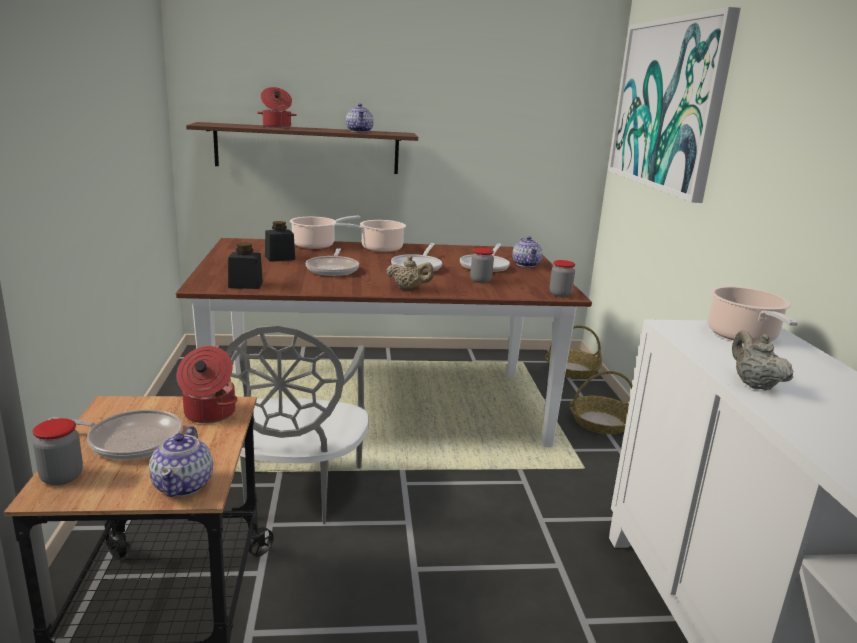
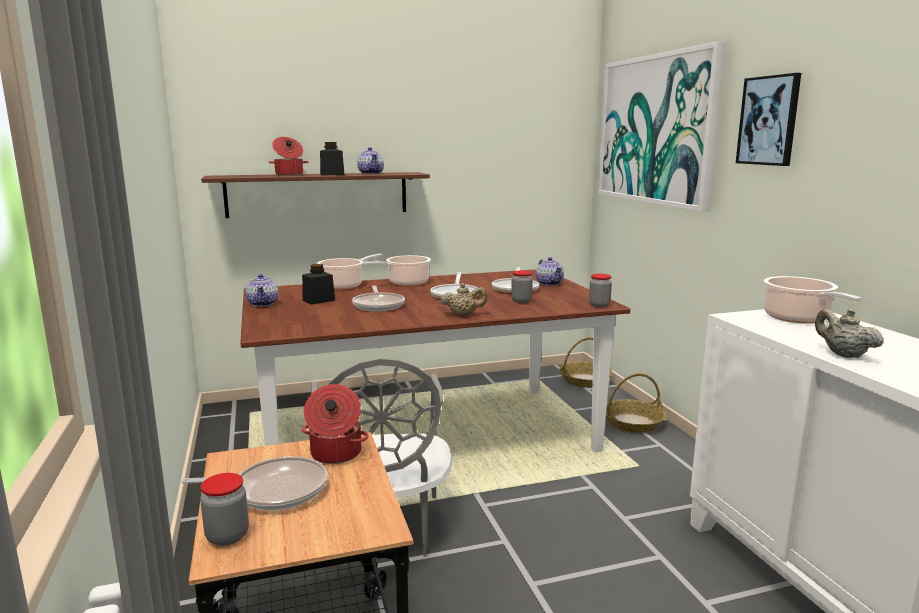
camera: 10 degrees left, 5 degrees down
teapot [149,426,213,497] -> teapot moved to [246,274,279,307]
black jar [228,242,263,289] -> black jar moved to [320,142,344,175]
none -> picture [736,73,801,166]

